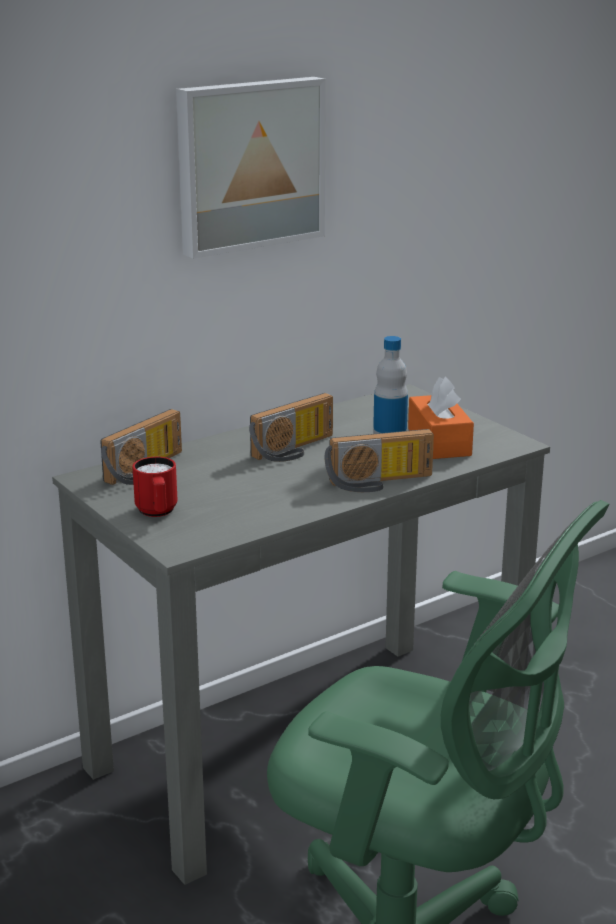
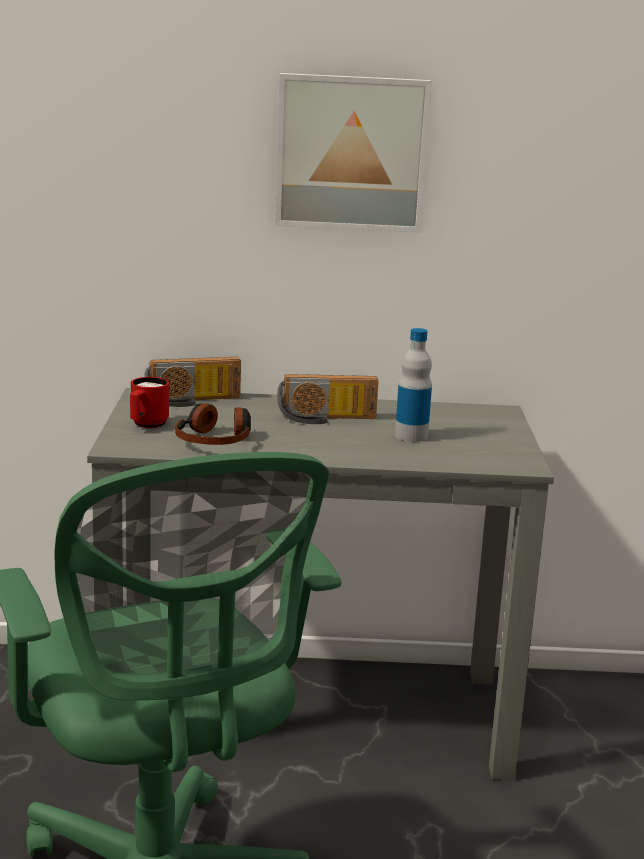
camera: 35 degrees right, 5 degrees down
radio [325,429,434,492] -> none
orange tissue box [408,377,474,459] -> none
none -> headphones [175,403,251,445]

